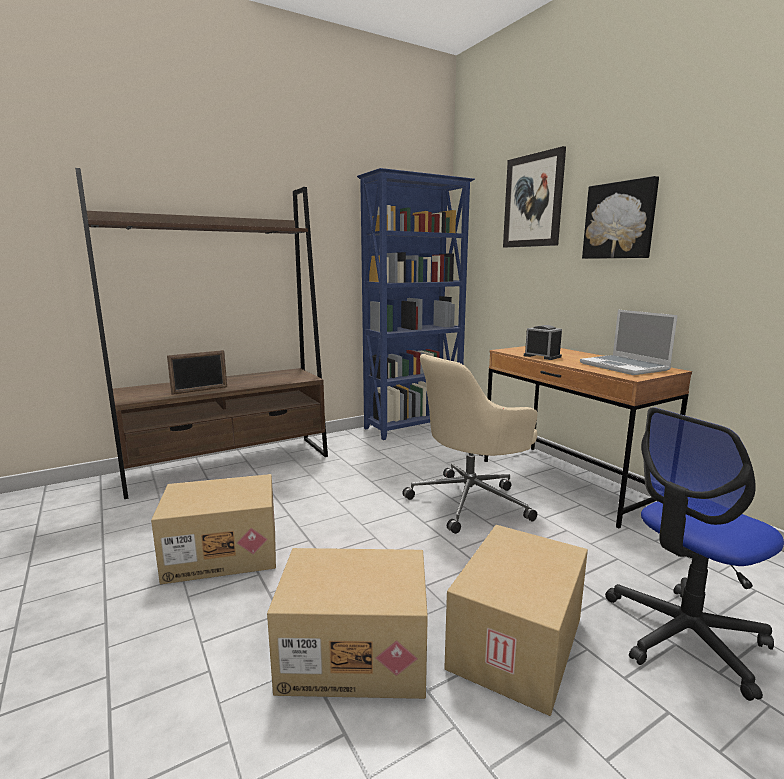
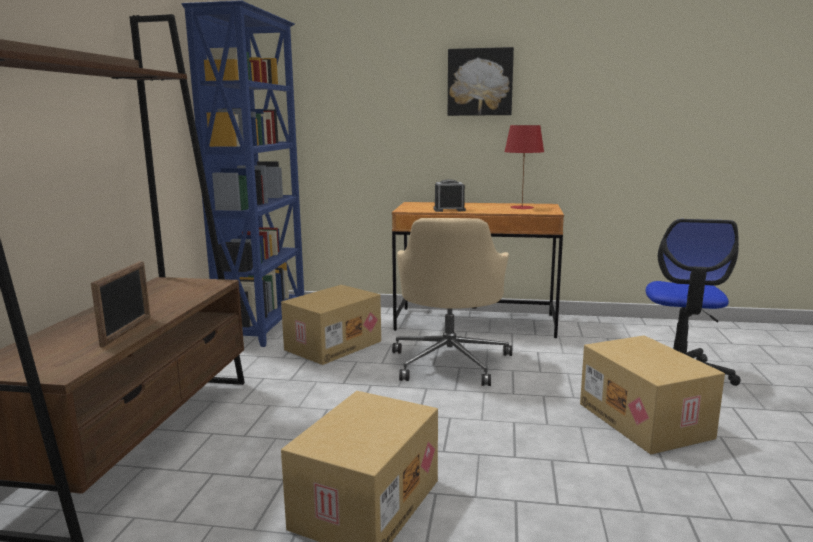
camera: 50 degrees left, 0 degrees up
cardboard box [267,548,428,699] -> cardboard box moved to [281,285,381,365]
picture [503,146,566,248] -> none
laptop [580,310,678,375] -> red table lamp [504,125,544,209]

